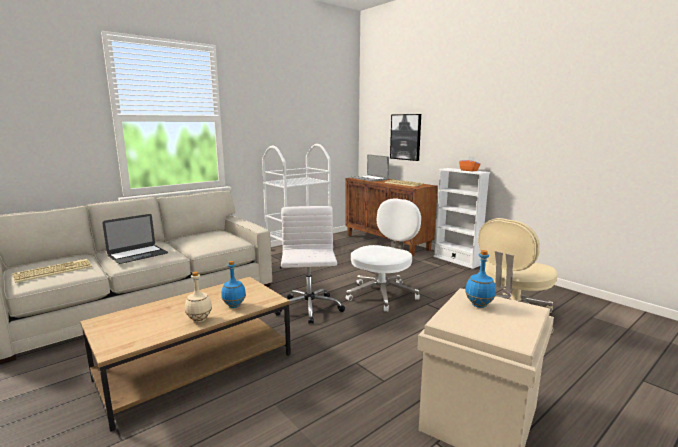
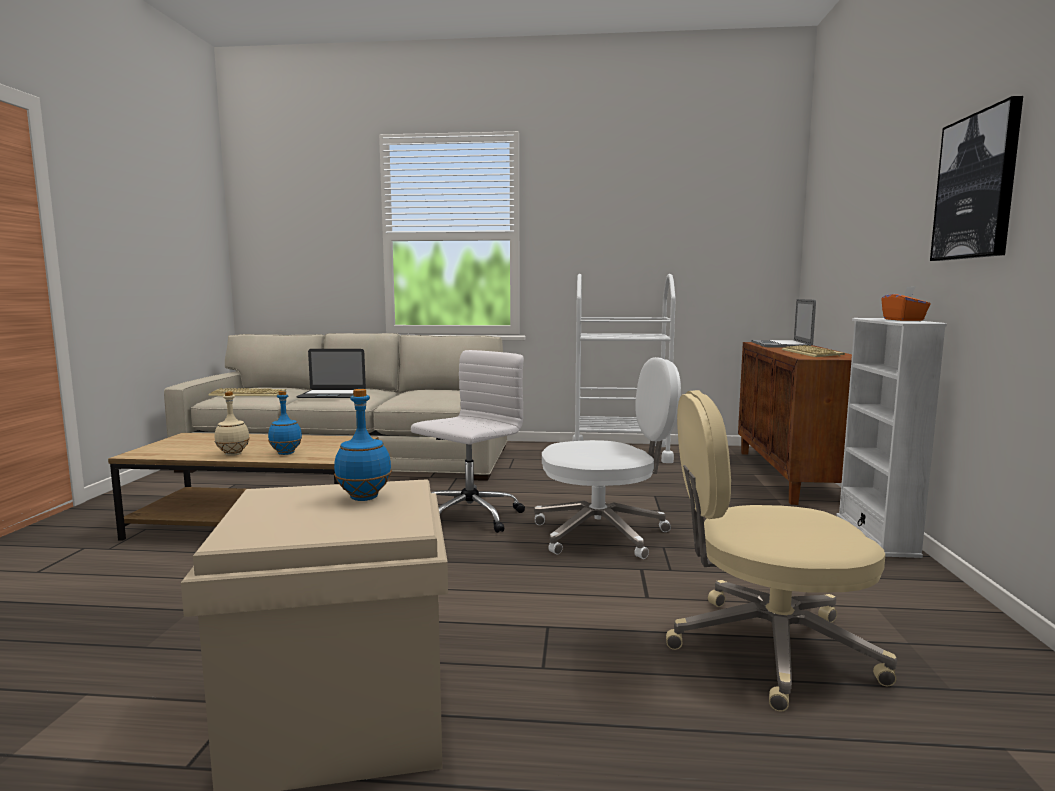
camera: 45 degrees right, 5 degrees down
picture [390,114,421,161] -> picture moved to [930,96,1023,261]

